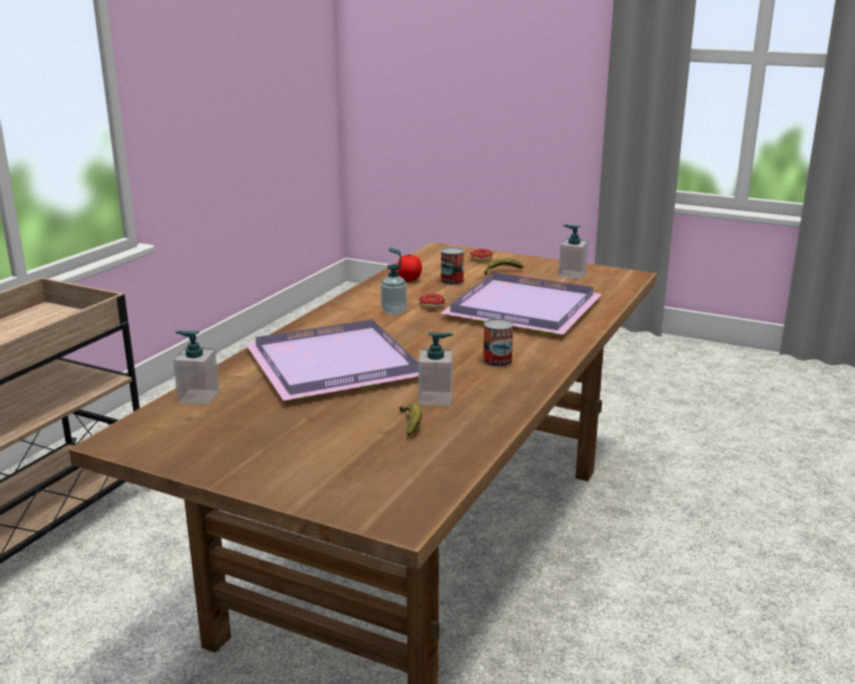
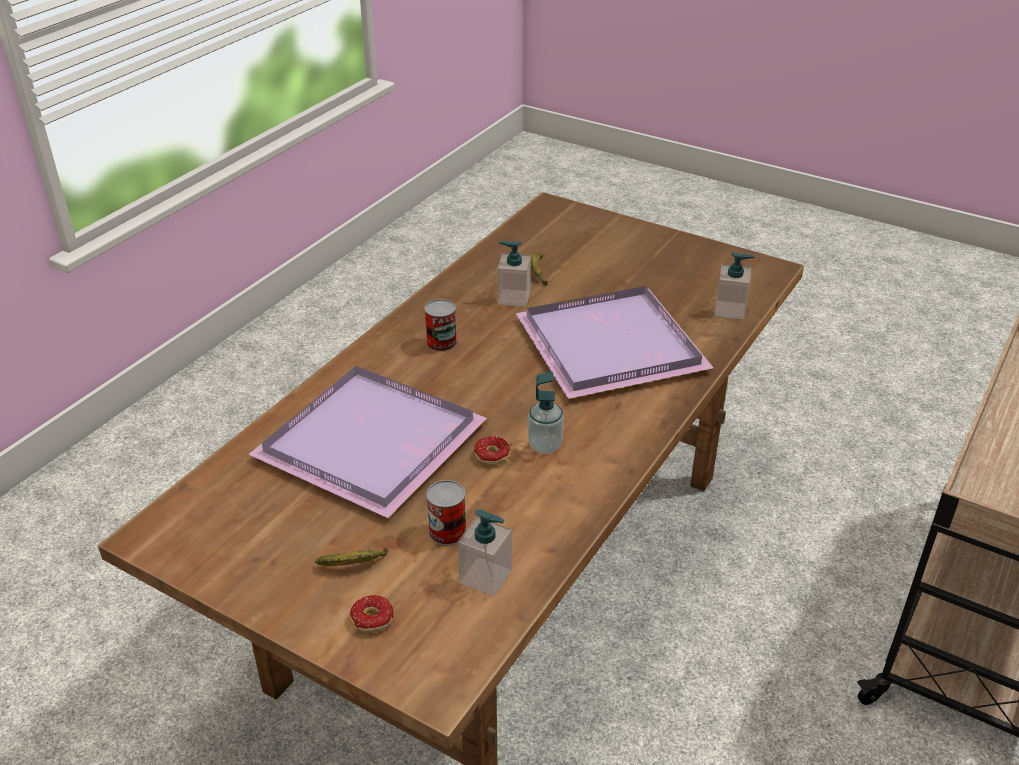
camera: 175 degrees left, 15 degrees up
tomato [397,254,422,282] -> none
soap dispenser [558,225,588,279] -> soap dispenser moved to [458,509,512,596]

